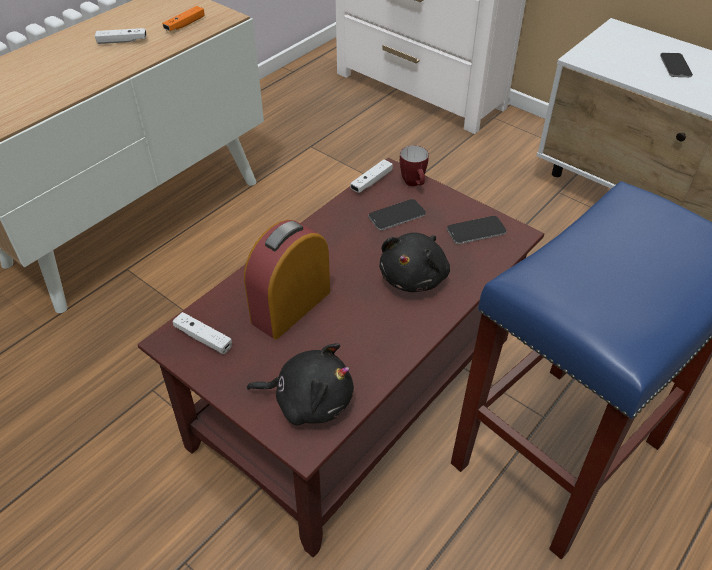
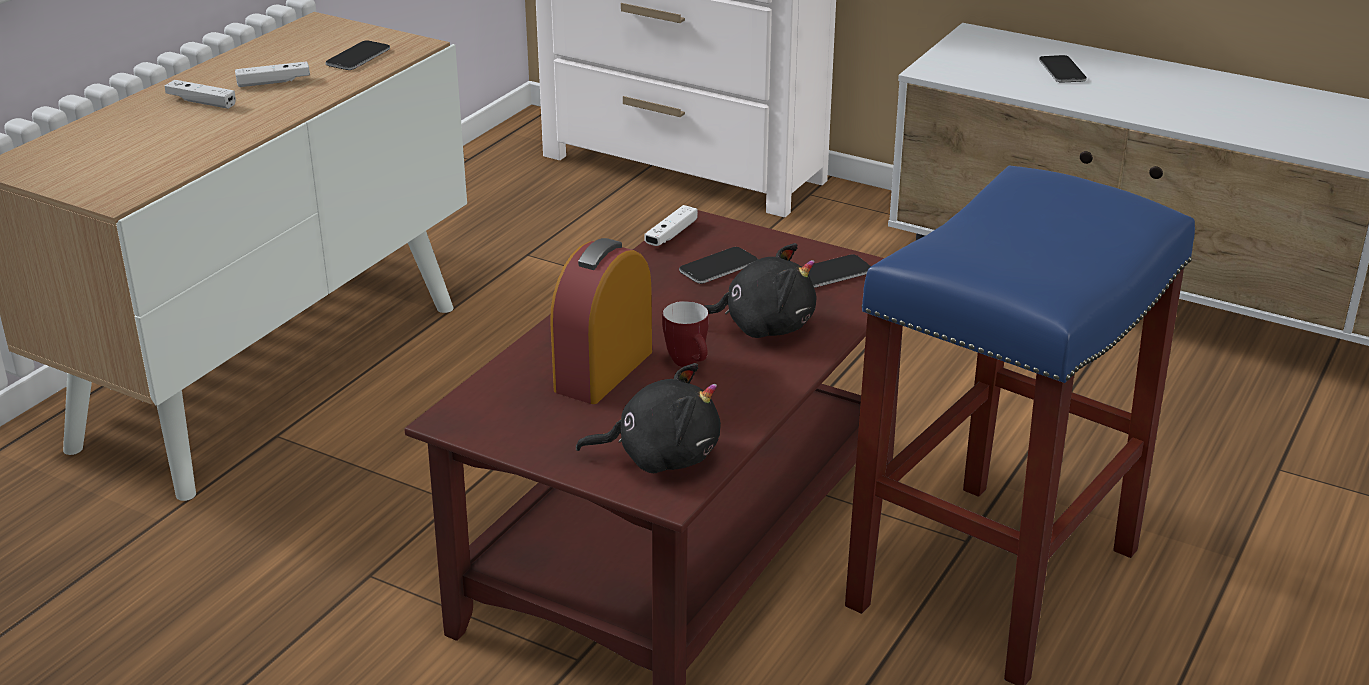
camera: 10 degrees left, 15 degrees down
orange game controller [162,6,205,31] -> phone [326,41,390,70]
white game controller [173,312,232,354] -> white game controller moved to [165,80,236,109]
black plush toy [379,233,450,292] -> black plush toy turned 105 degrees counterclockwise [703,243,816,338]
mug [400,145,429,186] -> mug moved to [662,301,709,367]

